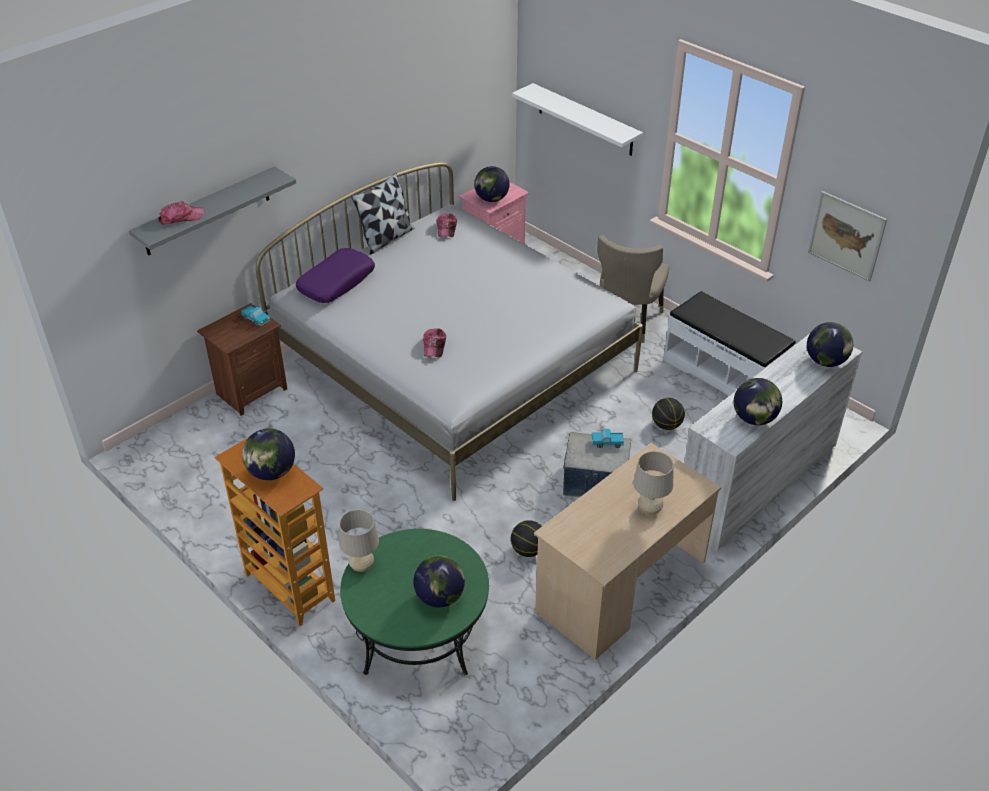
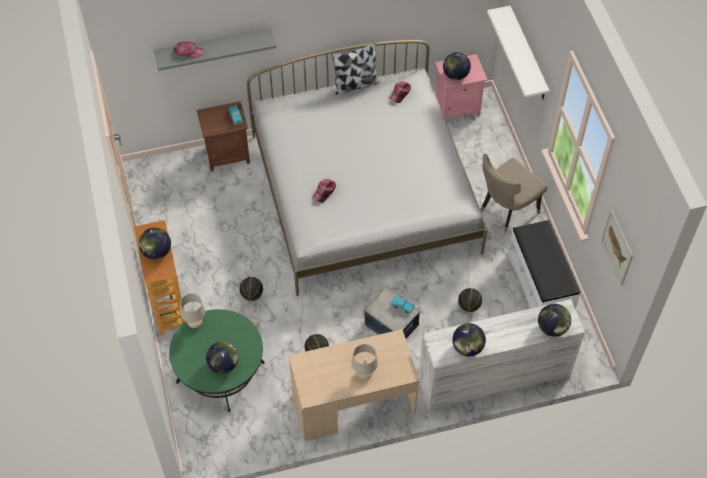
camera: 30 degrees right, 15 degrees up
purple pillow [296,248,375,303] -> none
none -> basketball [239,277,263,301]

